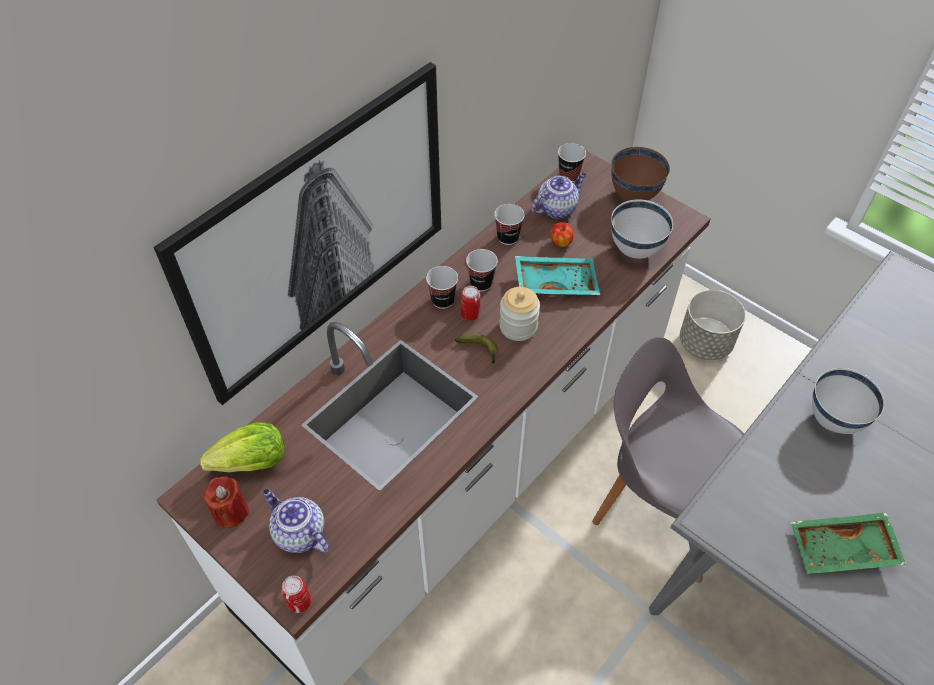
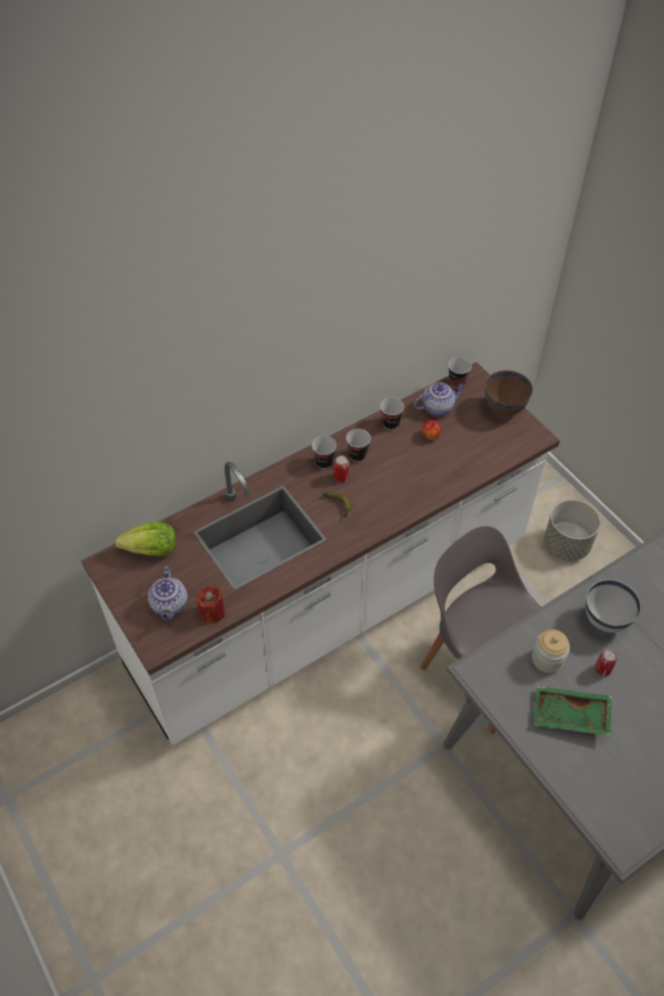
camera: 15 degrees right, 0 degrees up
picture [154,62,441,405] -> none
red candle [204,477,249,529] -> red candle moved to [197,585,225,623]
teapot [263,489,329,554] -> teapot turned 150 degrees counterclockwise [148,566,188,621]
can [281,576,311,613] -> can moved to [595,649,617,676]
jar [499,287,540,341] -> jar moved to [532,629,570,673]
turquoise tray [515,256,600,296] -> none
white bowl [611,199,673,259] -> none

